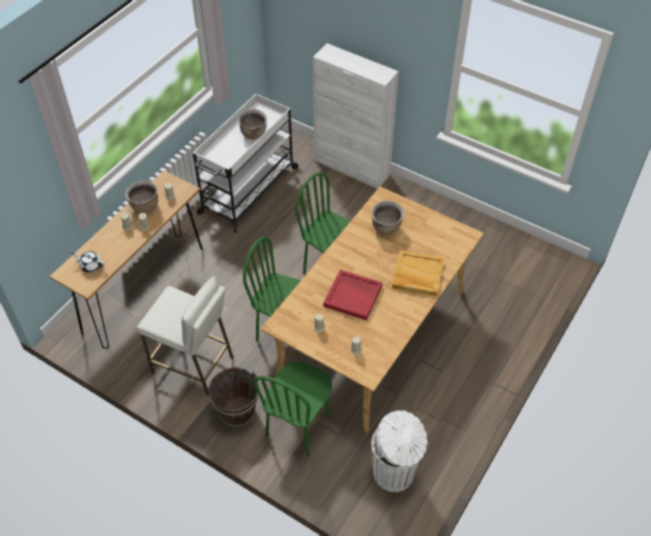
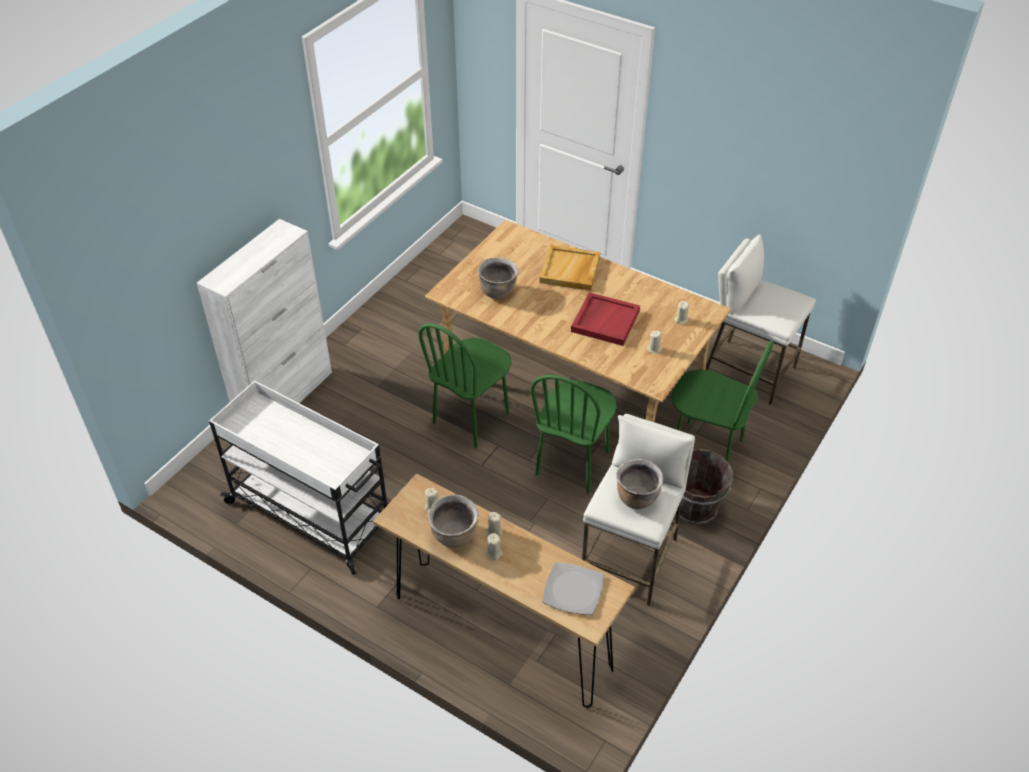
camera: 90 degrees left, 5 degrees down
white teapot [71,251,105,272] -> plate [542,562,604,615]
brown cooking pot [238,109,267,139] -> brown cooking pot moved to [616,459,664,509]
white trash can [372,410,427,492] -> white stool [706,234,816,405]

